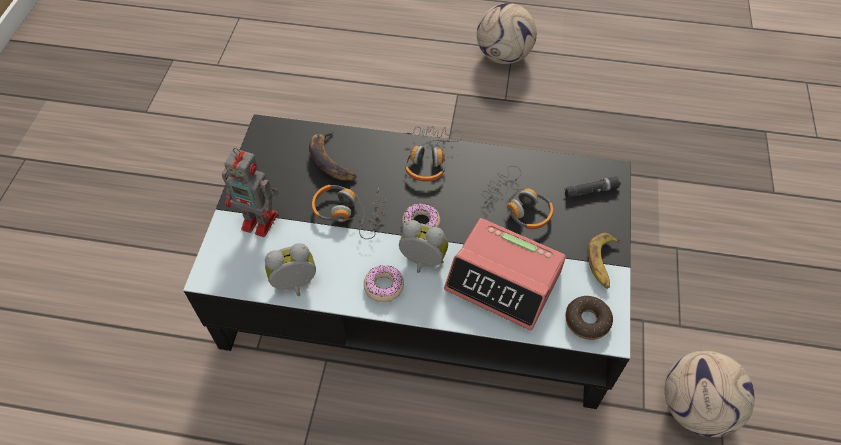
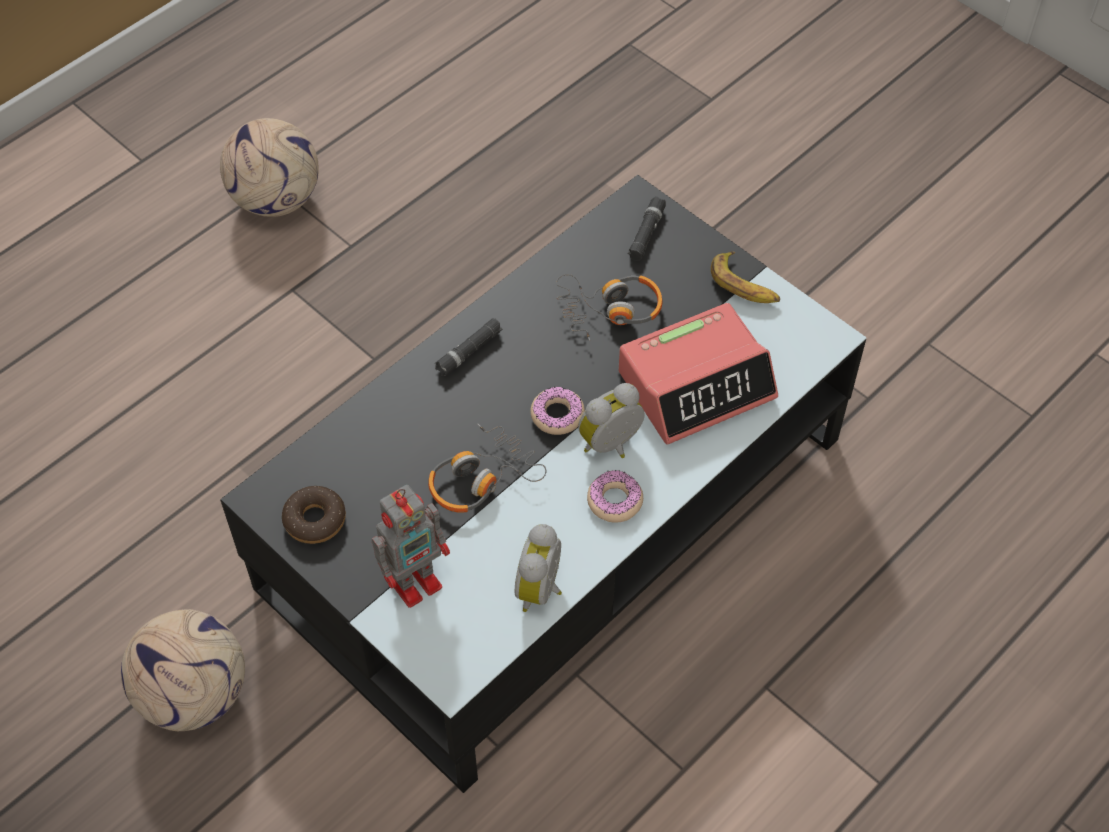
camera: 55 degrees left, 0 degrees up
banana [309,131,357,181] -> none
headphones [404,126,463,182] -> black flashlight [435,318,503,377]
donut [566,296,613,340] -> donut moved to [282,486,346,544]
football [665,351,755,437] -> football moved to [121,609,245,731]

